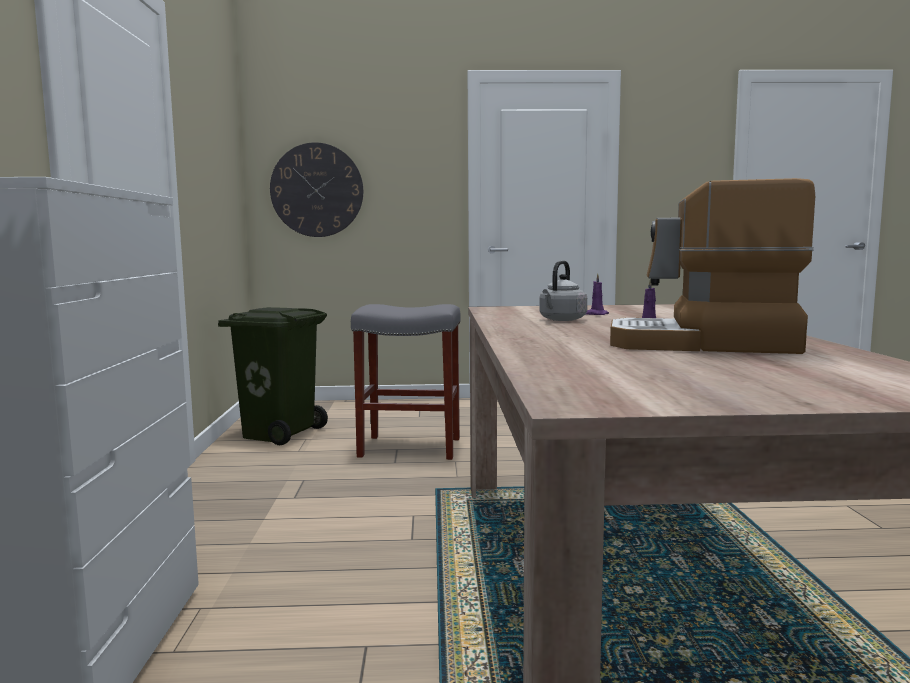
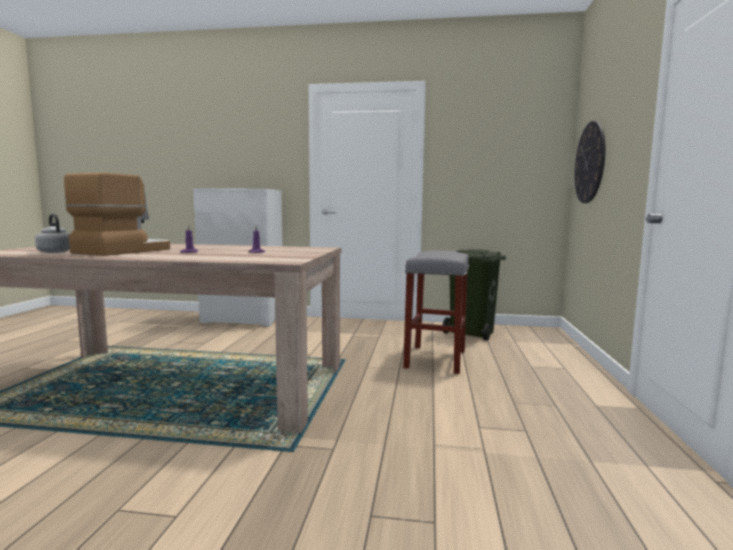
camera: 100 degrees right, 0 degrees up
grey kettle [539,261,587,321] -> grey kettle moved to [35,214,70,253]

